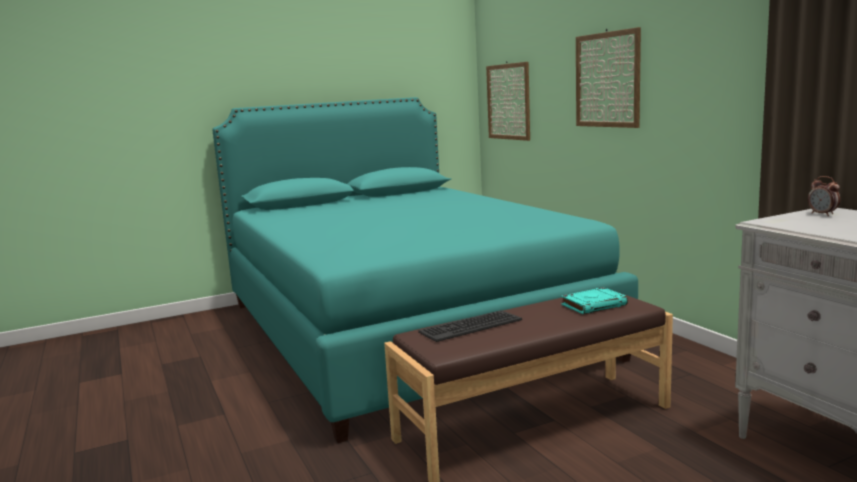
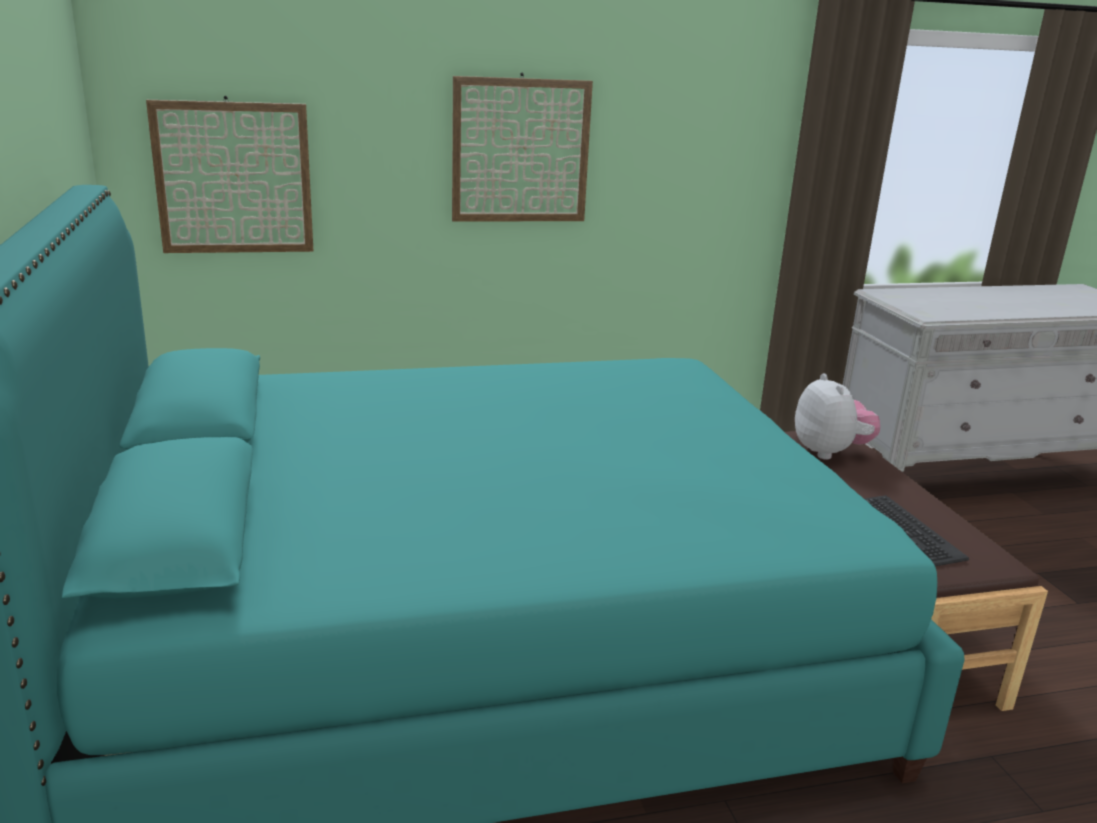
camera: 80 degrees left, 10 degrees up
turquoise book [561,287,628,314] -> plush toy [795,373,880,460]
alarm clock [808,176,840,216] -> none

